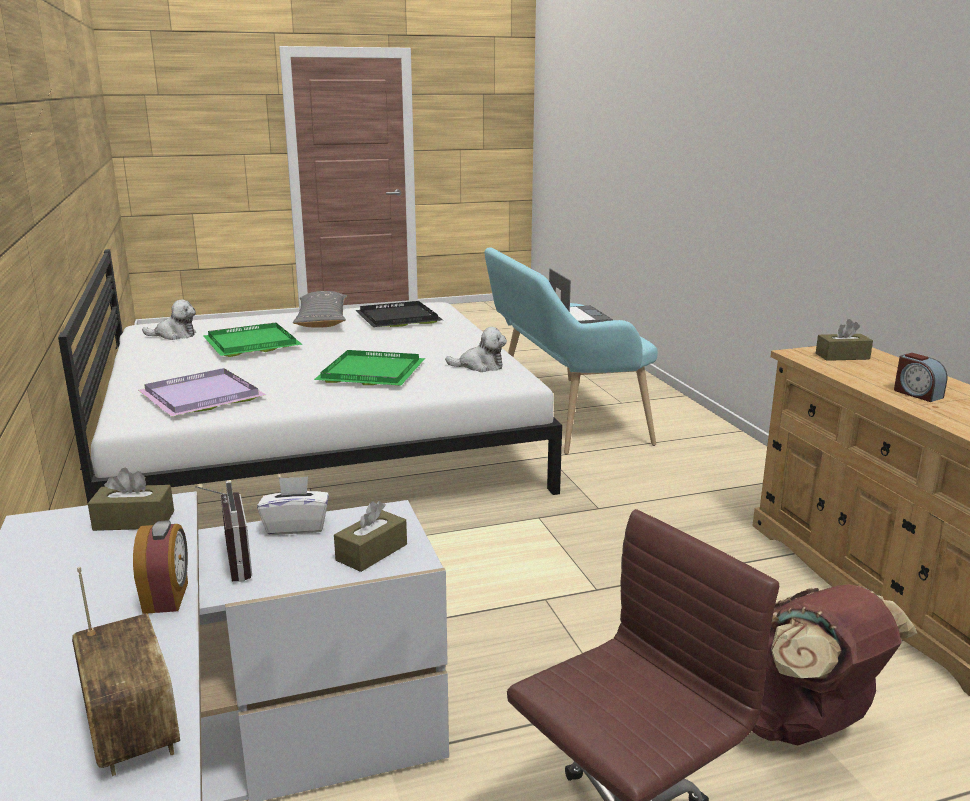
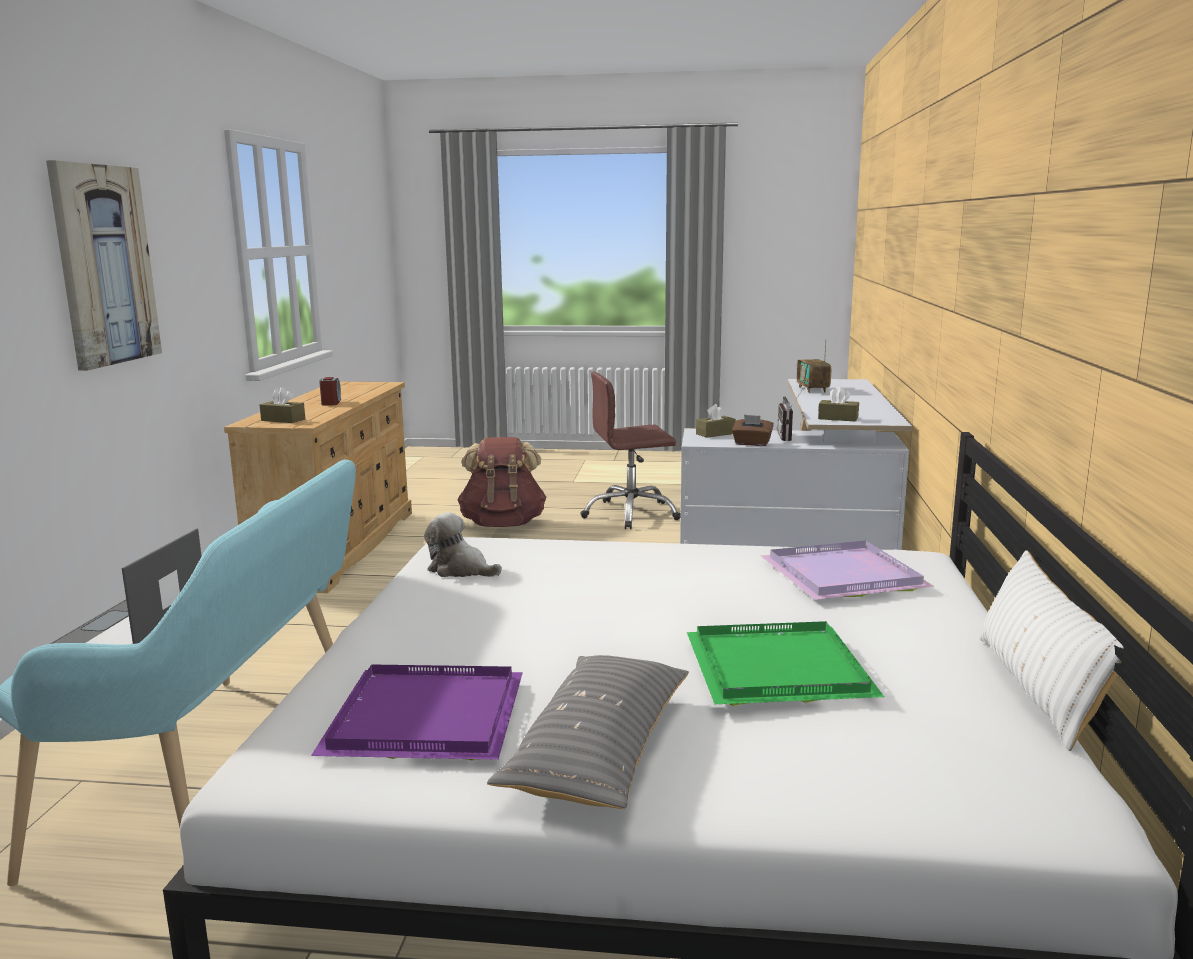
camera: 155 degrees left, 5 degrees down
alarm clock [133,520,188,614] -> none
plush toy [142,299,196,340] -> none
white tissue box [257,476,329,535] -> brown tissue box [732,415,774,446]
green tray [314,350,425,386] -> none
black tray [355,301,443,327] -> purple tray [311,664,523,761]
none -> picture [46,160,162,371]
none -> white pillow [979,550,1124,751]

